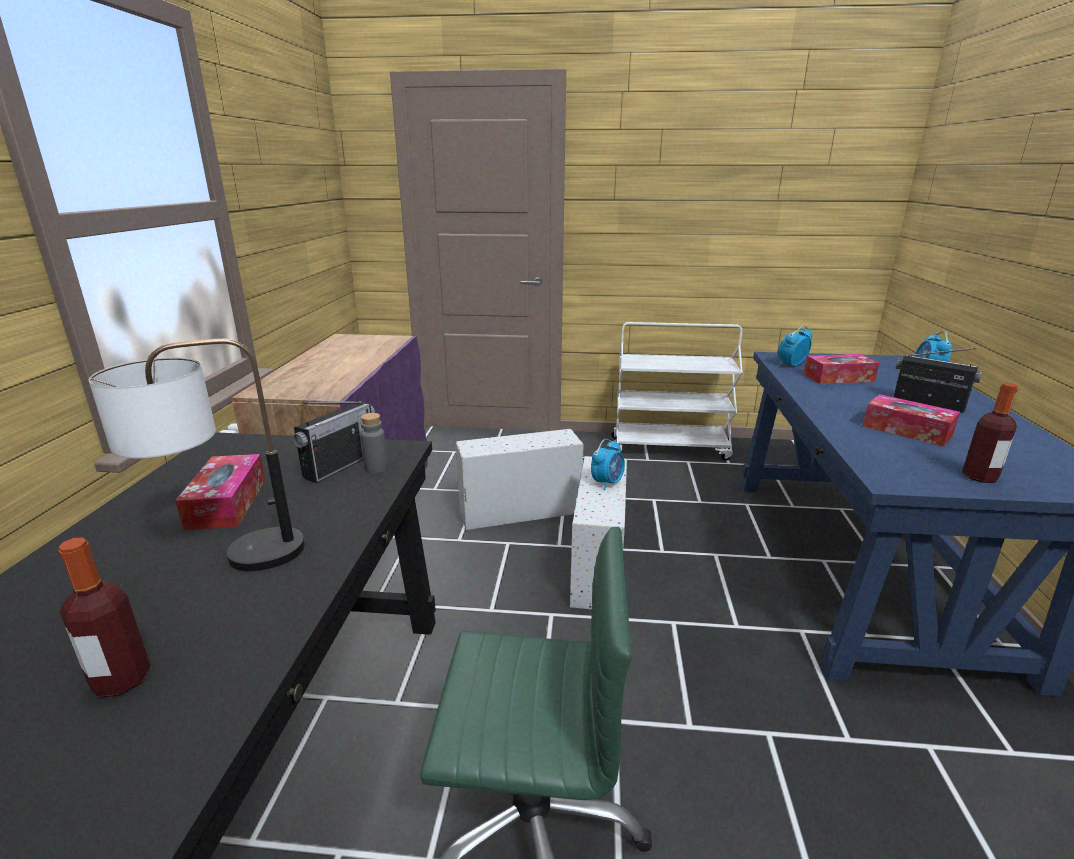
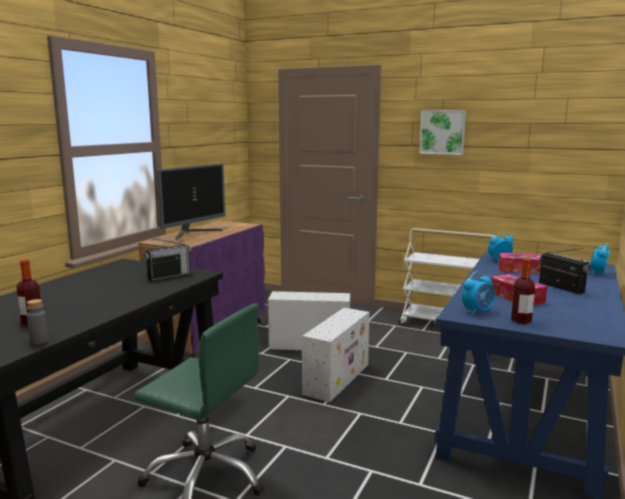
camera: 20 degrees right, 10 degrees down
table lamp [89,339,305,571] -> none
tissue box [175,454,265,530] -> none
grey bottle [361,413,388,474] -> grey bottle moved to [27,299,48,344]
alarm clock [591,439,625,491] -> alarm clock moved to [462,271,495,316]
none -> monitor [157,164,225,240]
none -> picture [419,110,466,155]

